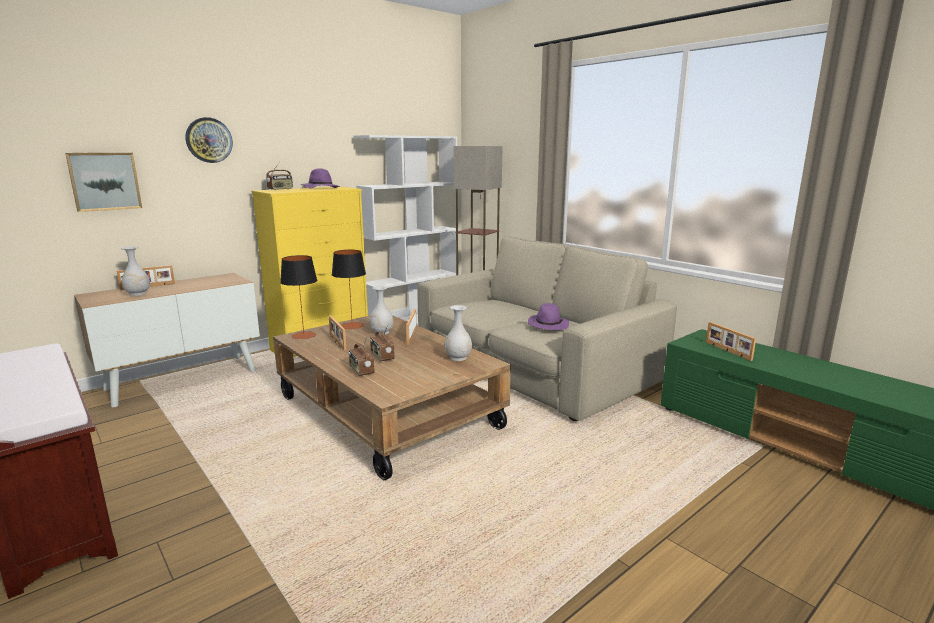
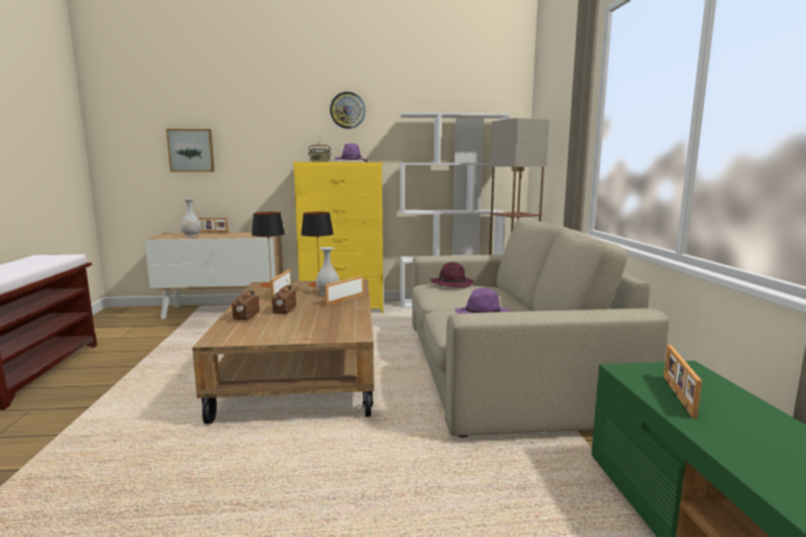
camera: 35 degrees right, 5 degrees down
wall clock [185,117,233,163] -> wall clock moved to [330,92,365,129]
white vase [445,305,472,361] -> none
none -> purple hat [430,262,474,289]

